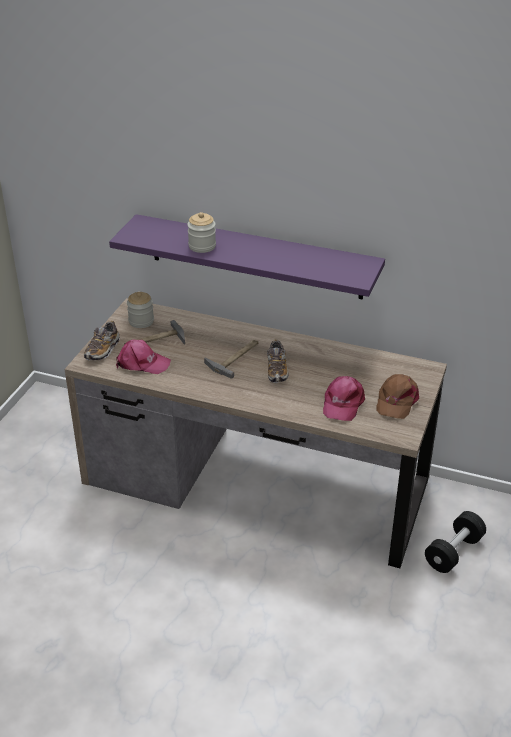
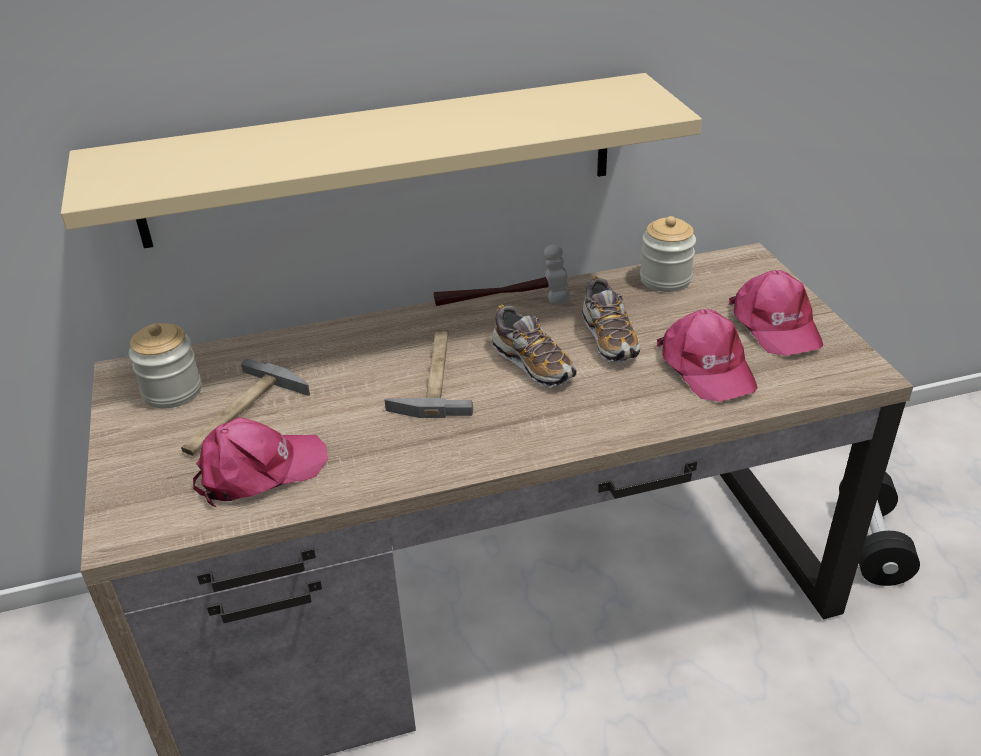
camera: 35 degrees left, 0 degrees up
shoe [84,321,120,361] -> shoe moved to [582,276,640,363]
purple shelf [109,214,385,299] -> beige shelf [61,73,702,248]
jar [187,212,216,253] -> jar moved to [640,216,696,292]
brown cap [376,374,419,419] -> pink cap [728,270,823,356]
none -> hammer [434,244,570,306]

